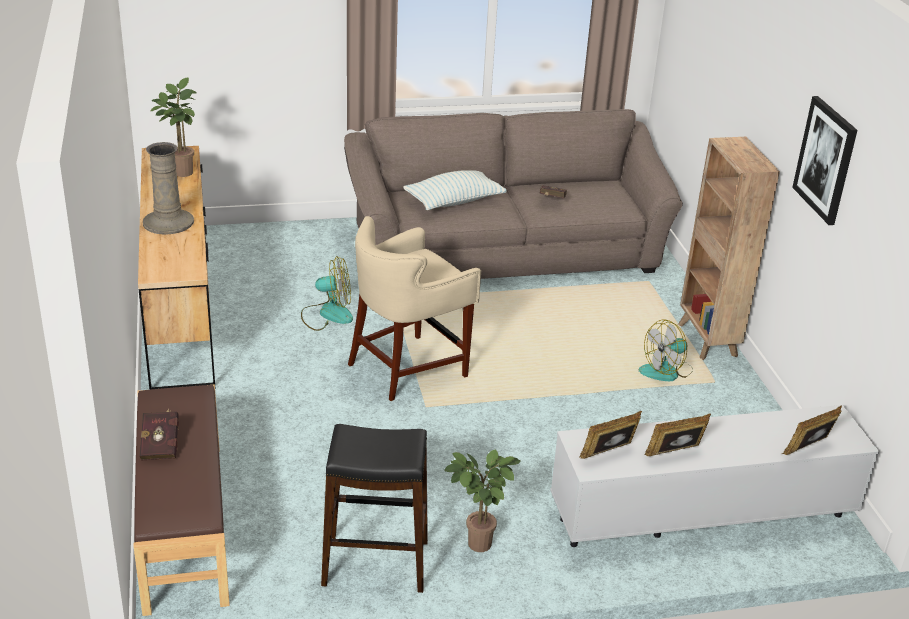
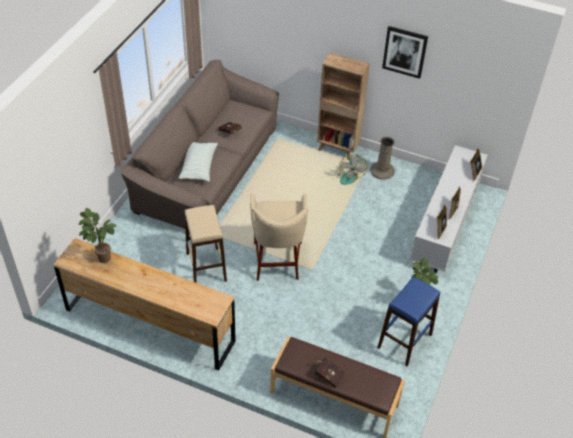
camera: 55 degrees left, 15 degrees up
beige vase [143,142,194,234] -> beige vase moved to [370,136,395,180]
fan [301,256,353,331] -> beige stool [185,205,227,283]
black stool [321,424,428,593] -> blue stool [377,277,440,366]

